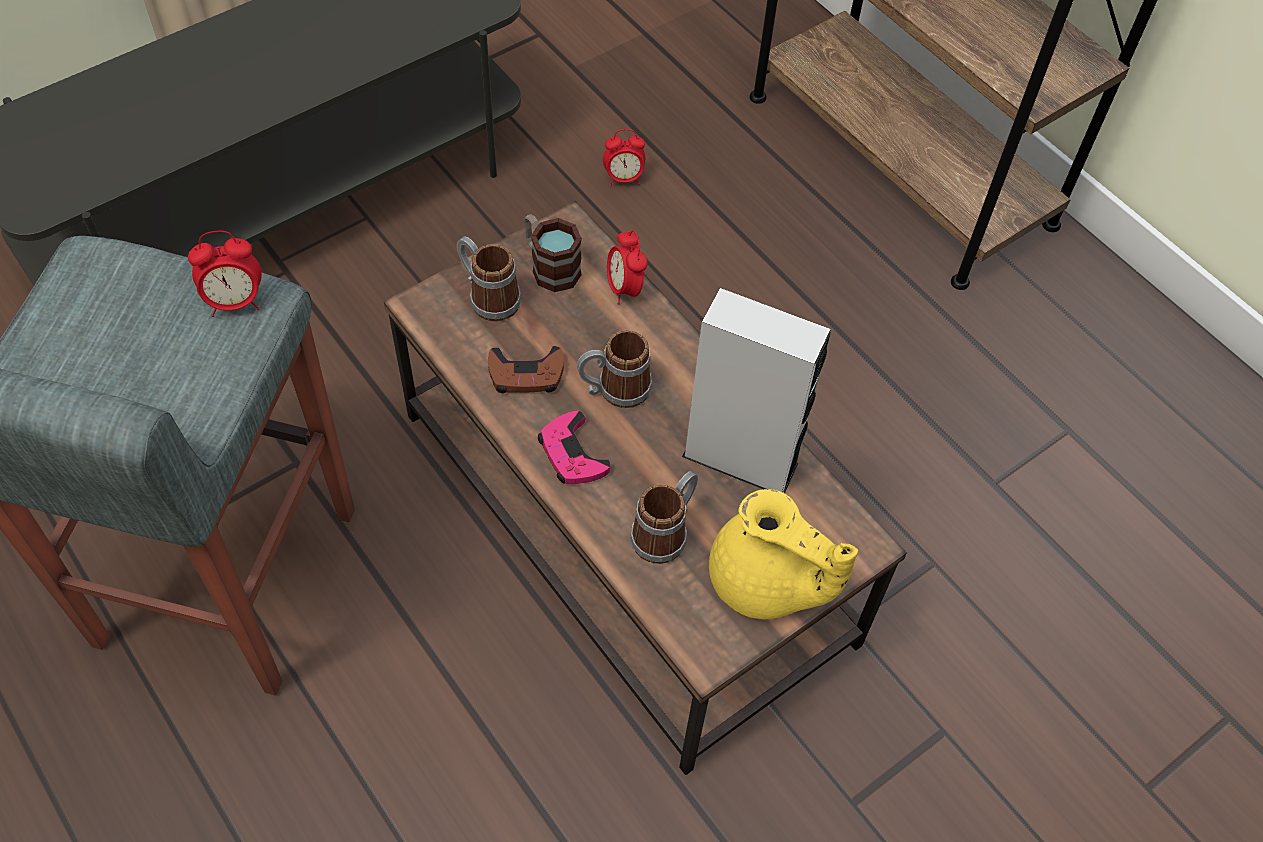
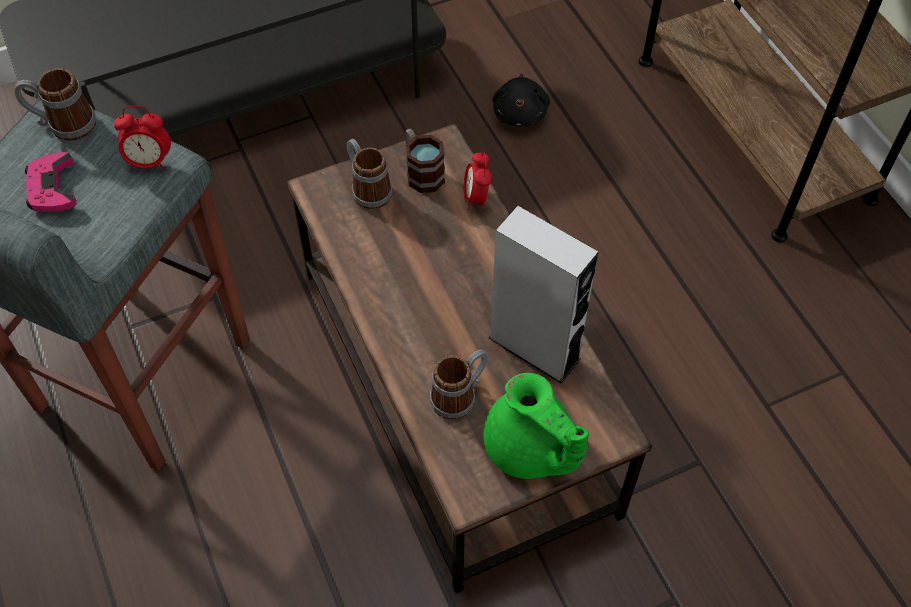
camera: 15 degrees right, 0 degrees up
brown game controller [488,346,564,393] -> none
pink game controller [538,411,610,484] -> pink game controller moved to [25,152,77,212]
mug [577,330,652,408] -> mug moved to [14,68,96,141]
alarm clock [603,129,645,186] -> black plush toy [492,74,550,127]
yellow teapot [709,489,858,619] -> green teapot [483,373,589,479]

